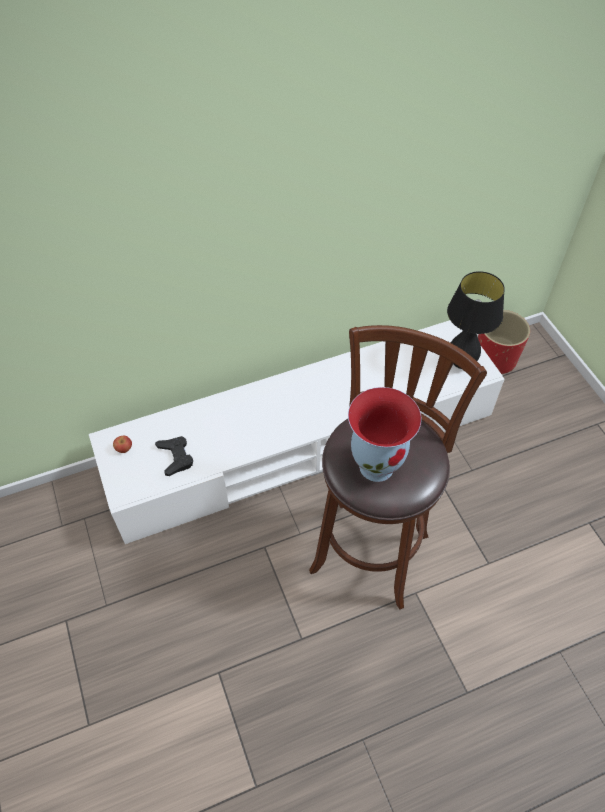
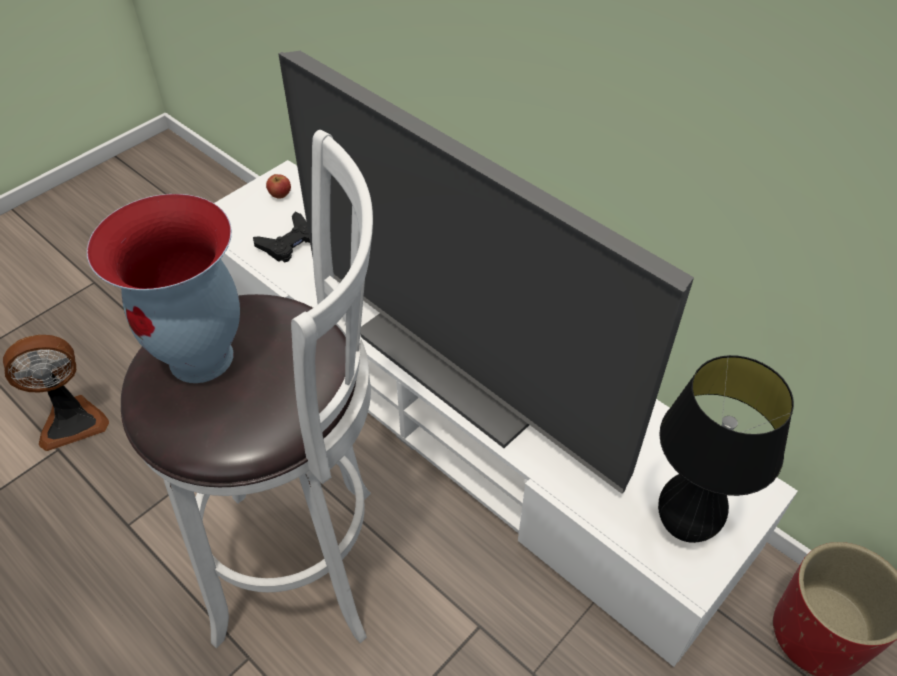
camera: 65 degrees right, 5 degrees down
brown stool [309,325,487,610] -> white stool [121,130,373,648]
none -> fan [3,335,109,451]
none -> television [278,51,694,494]

